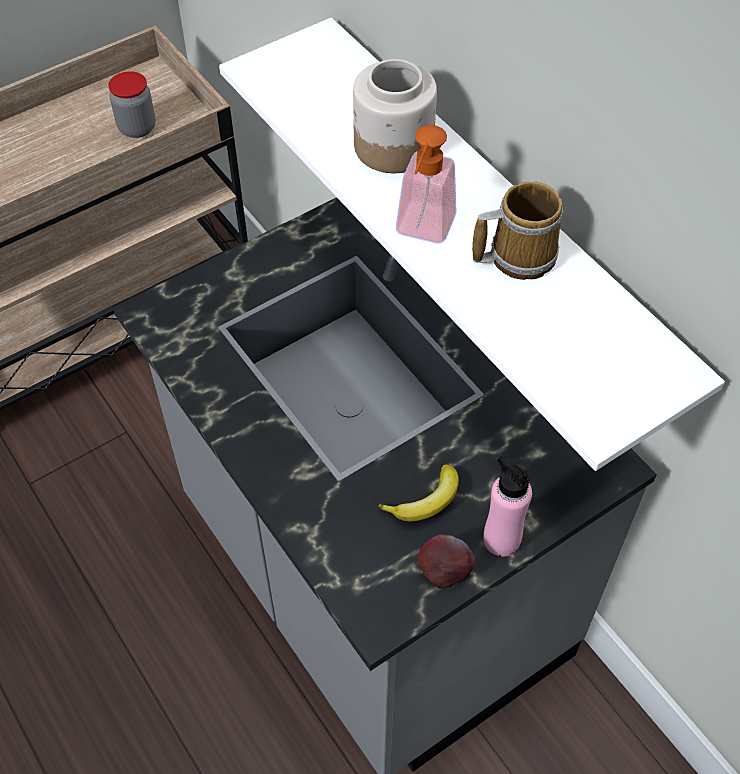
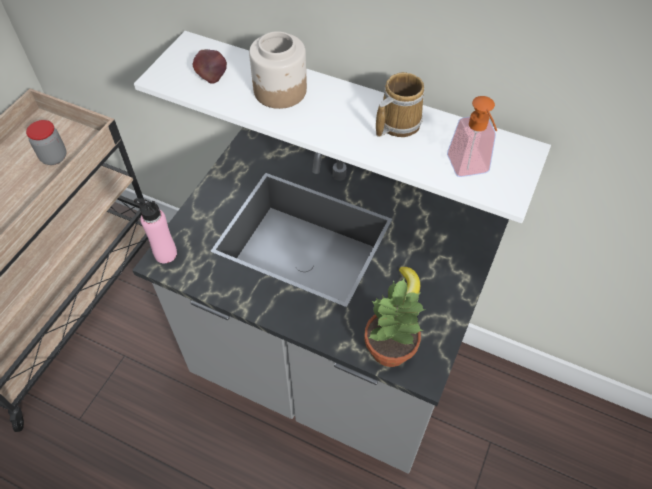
camera: 30 degrees left, 0 degrees up
soap dispenser [396,125,457,244] -> soap dispenser moved to [447,96,497,177]
apple [418,534,475,589] -> apple moved to [192,49,227,84]
pink bottle [483,456,532,556] -> pink bottle moved to [134,198,177,263]
none -> potted plant [364,277,425,367]

